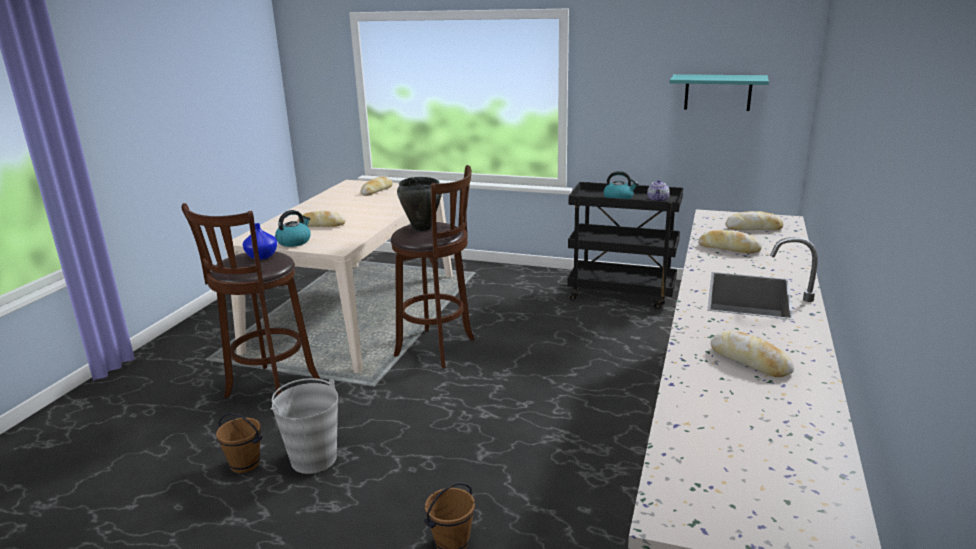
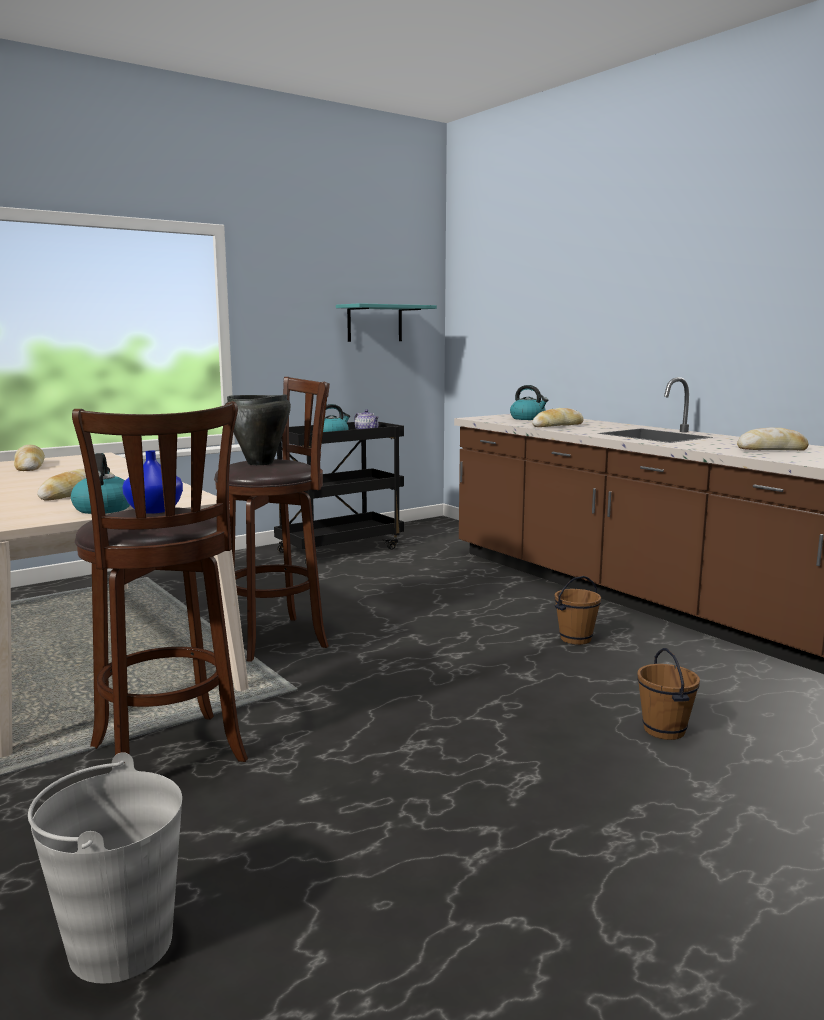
camera: 55 degrees left, 10 degrees down
brown bucket [216,413,262,473] -> brown bucket moved to [555,576,601,645]
grey bucket [271,378,338,474] -> grey bucket moved to [28,752,182,984]
bread [725,211,784,230] -> kettle [510,385,548,420]

